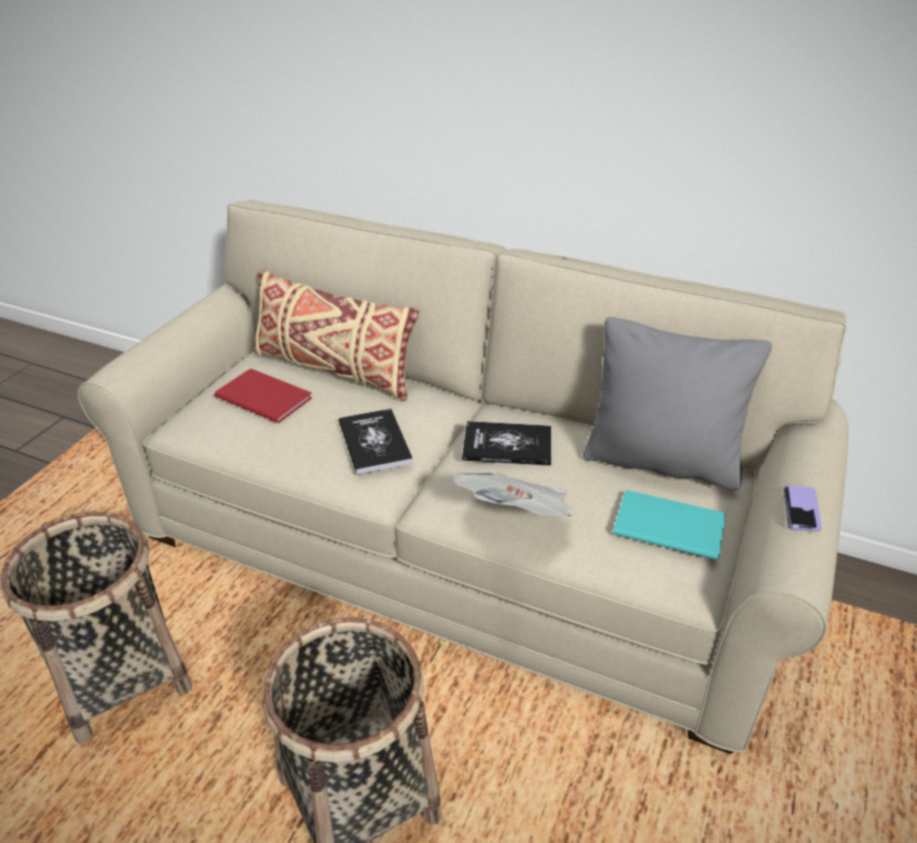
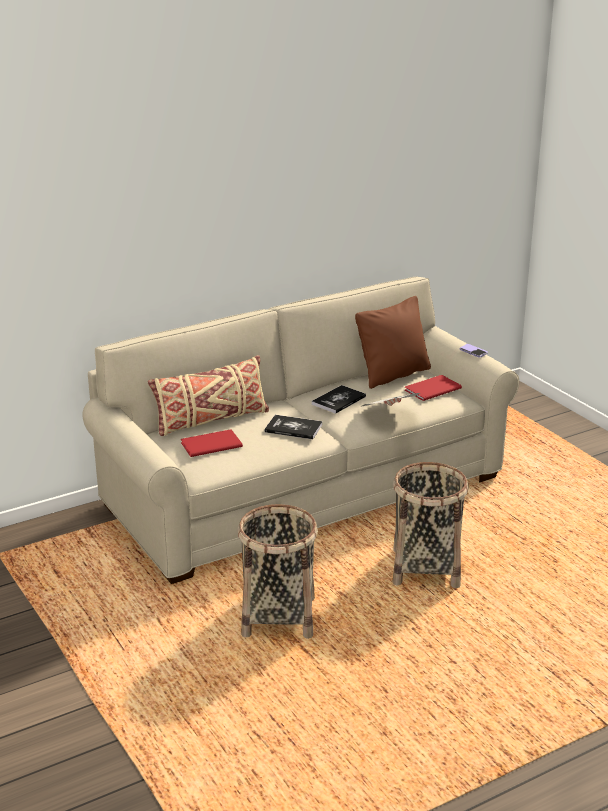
camera: 55 degrees left, 10 degrees down
grey pillow [583,317,772,490] -> brown pillow [355,296,431,389]
turquoise book [613,490,726,560] -> red book [405,375,462,401]

